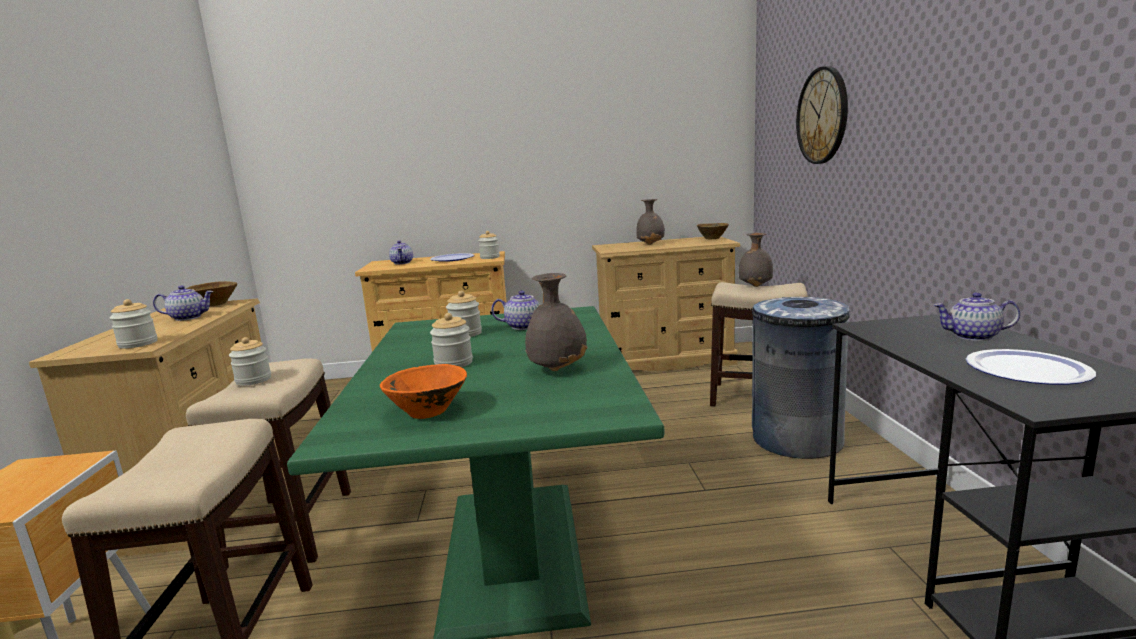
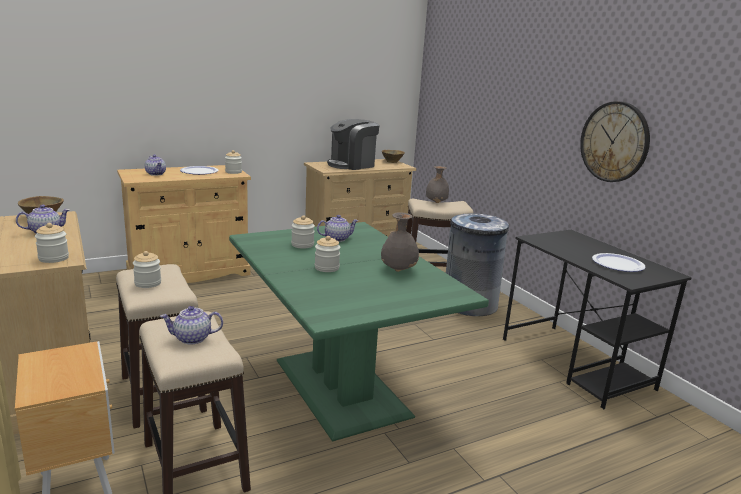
camera: 25 degrees left, 5 degrees up
orange bowl [380,364,467,419] -> none
grey vase [636,199,665,245] -> coffee machine [327,119,379,170]
wall clock [796,66,848,164] -> wall clock moved to [580,101,650,182]
teapot [934,292,1020,341] -> teapot moved to [160,306,223,344]

